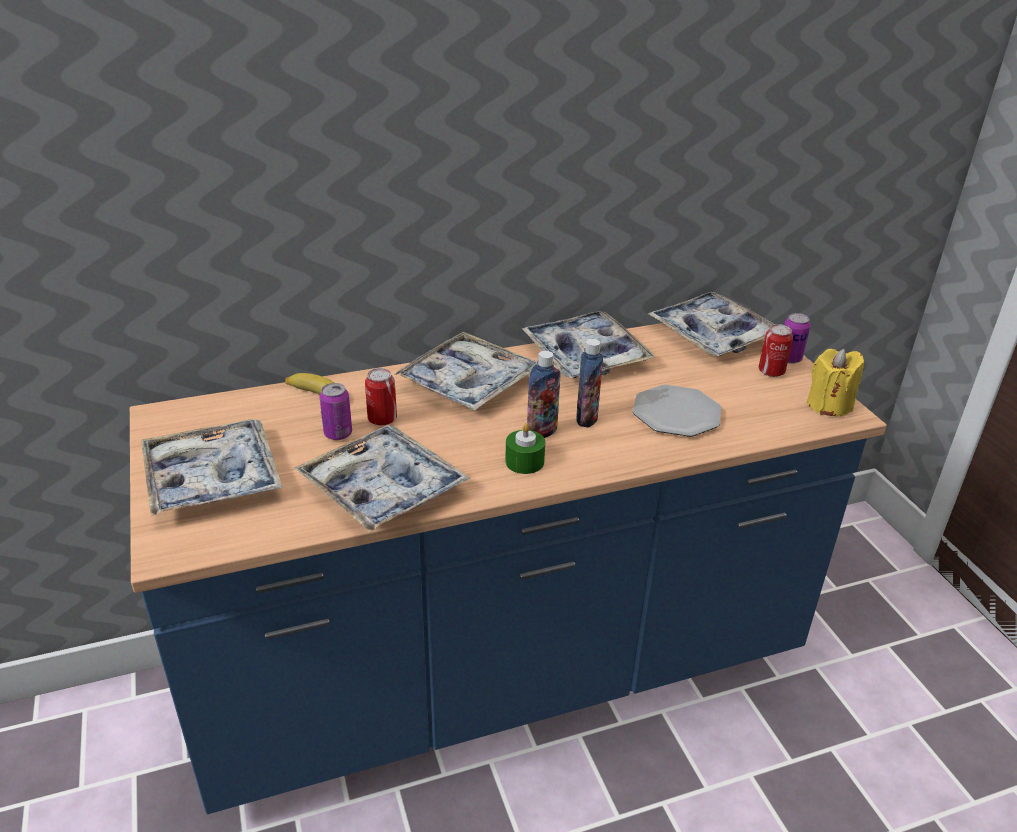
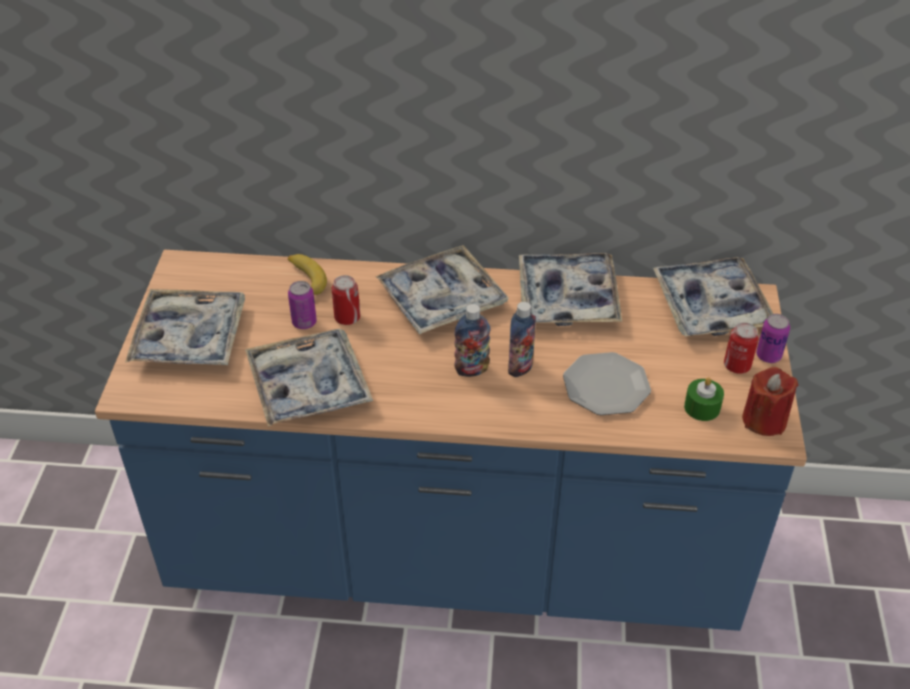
camera: 25 degrees right, 10 degrees up
green candle [505,423,545,474] -> green candle moved to [684,378,724,421]
yellow candle [807,349,864,416] -> red candle [742,367,798,436]

